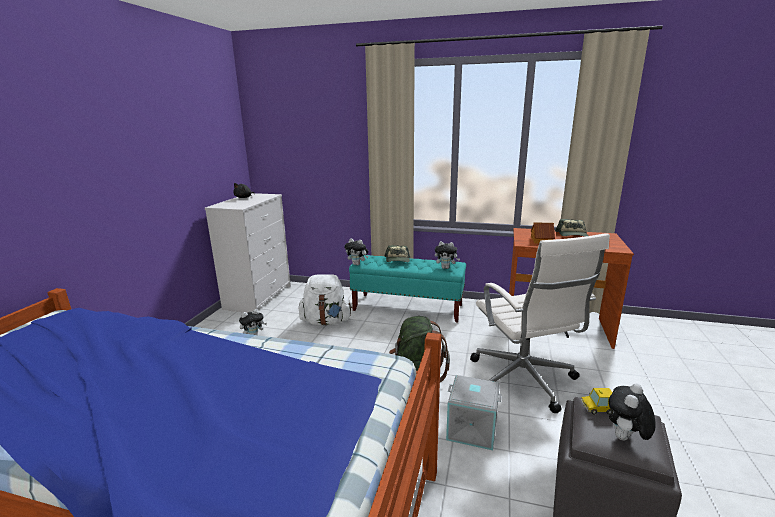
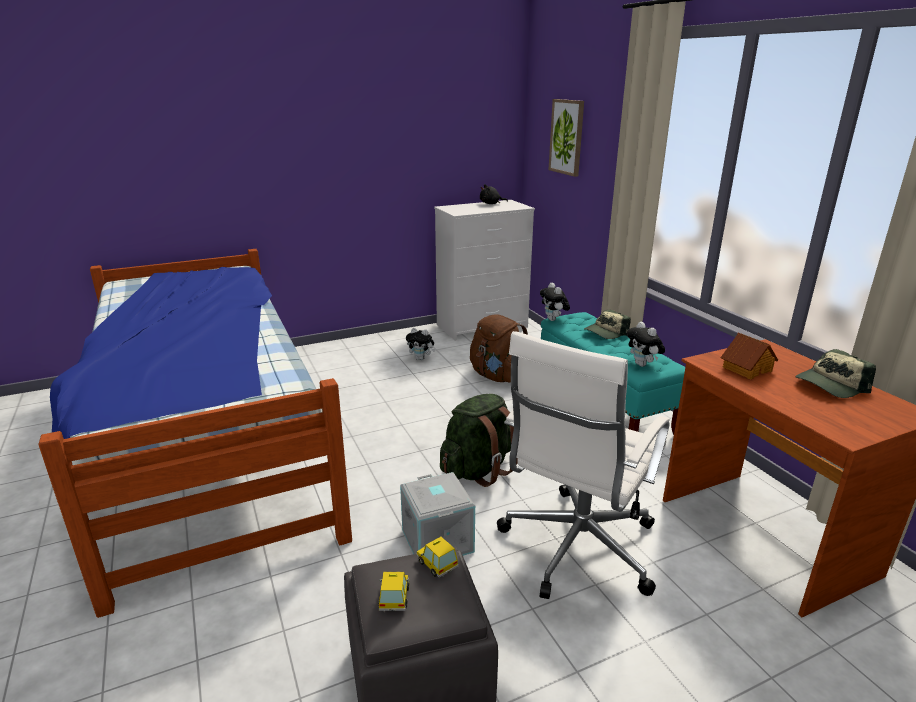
camera: 50 degrees right, 5 degrees up
white backpack [299,274,352,326] -> brown backpack [470,314,528,383]
plush toy [609,384,656,441] -> toy car [378,572,410,612]
none -> picture [548,99,584,177]

